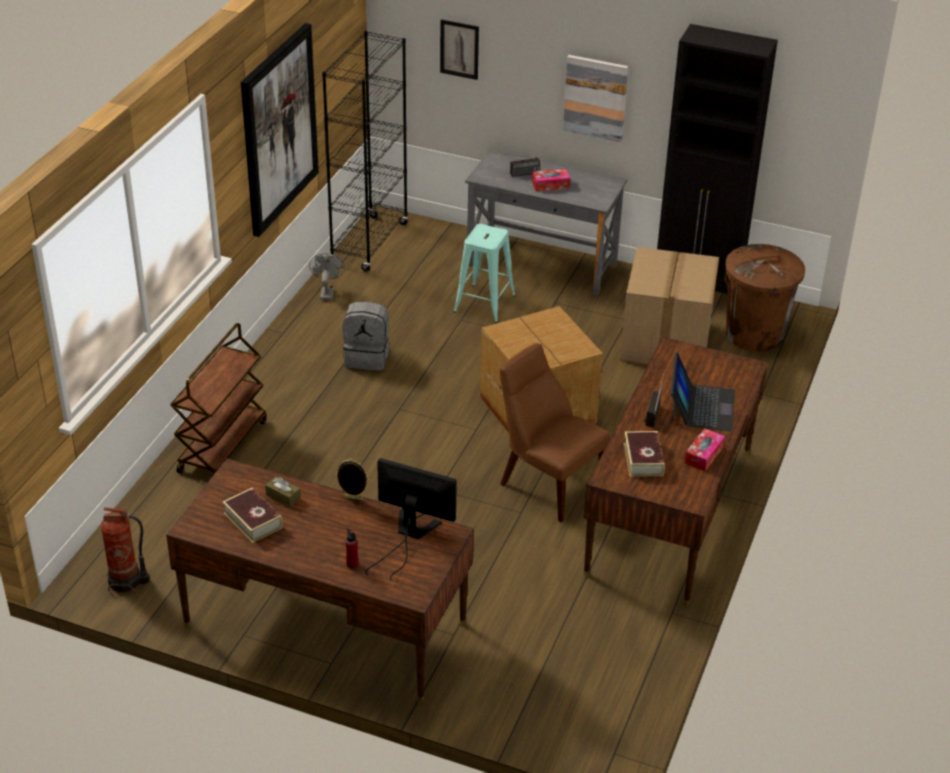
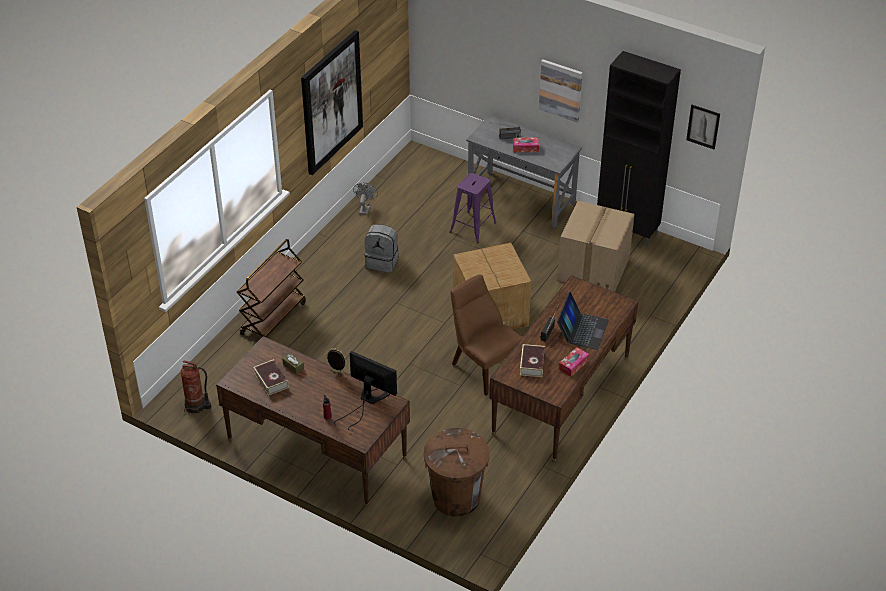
camera: 10 degrees right, 5 degrees up
black bookcase [322,30,408,272] -> none
picture [440,19,479,80] -> picture moved to [686,105,720,149]
turquoise stool [453,224,516,323] -> purple stool [450,173,497,243]
brown trash can [725,244,805,352] -> brown trash can moved to [424,428,490,517]

